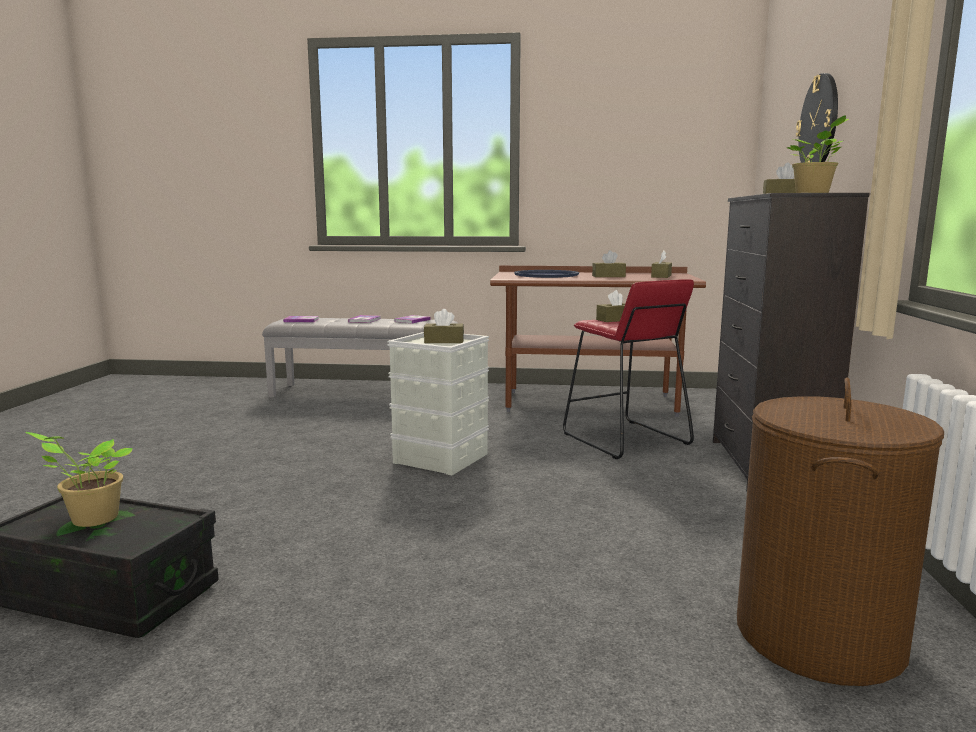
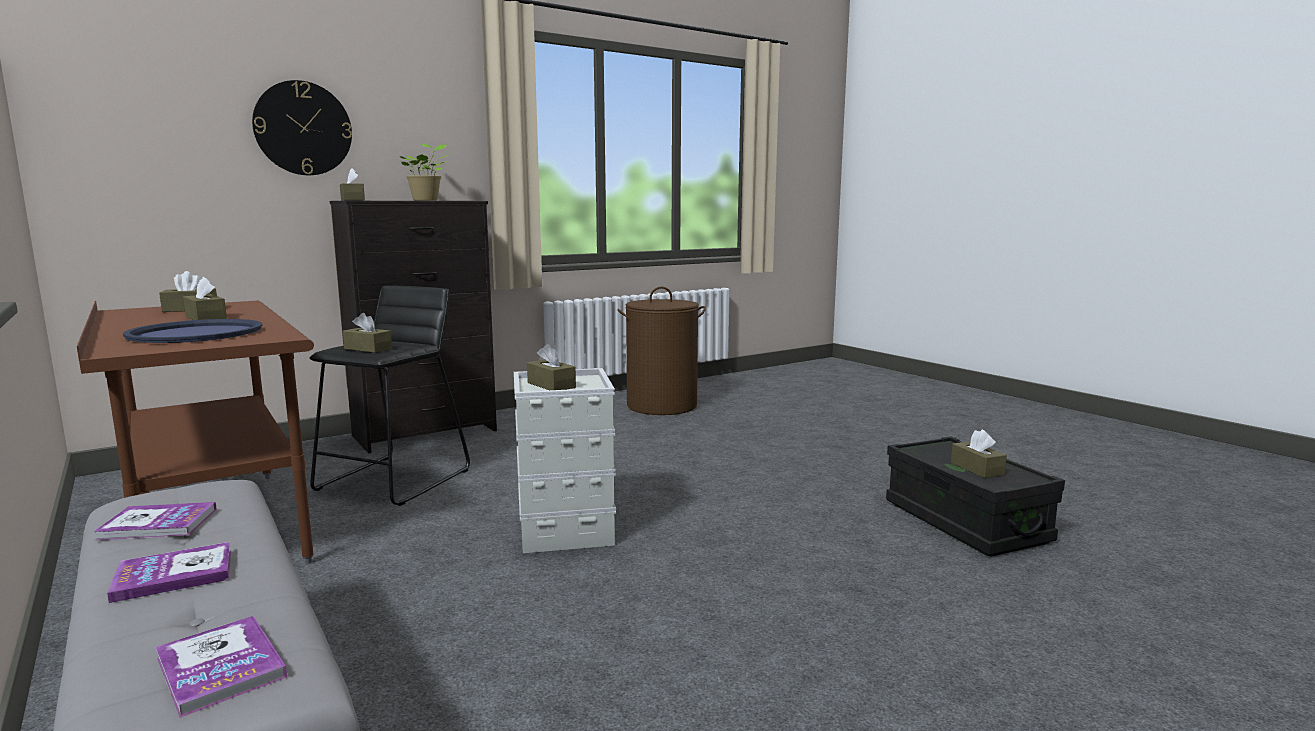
camera: 130 degrees left, 0 degrees up
potted plant [25,432,133,527] -> brown tissue box [951,429,1007,478]
red stool [563,279,694,459] -> black stool [310,285,470,506]

